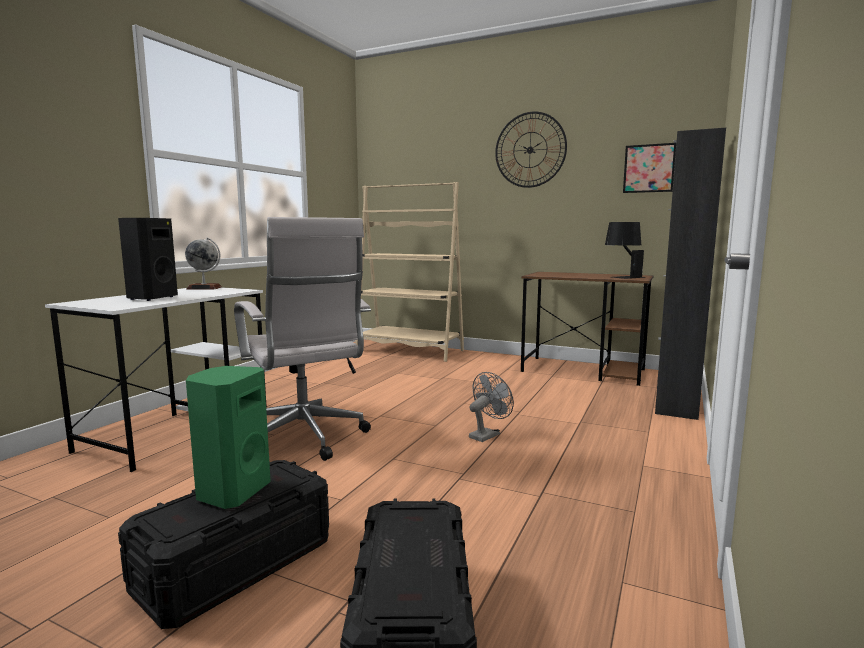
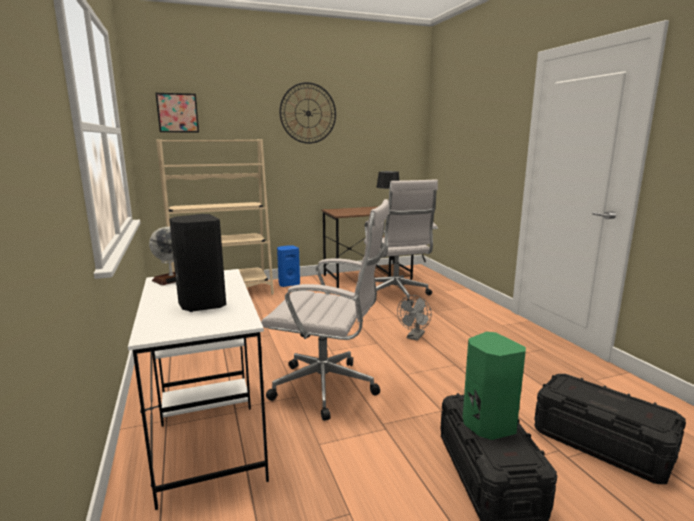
camera: 45 degrees left, 5 degrees up
grey fan [469,372,514,442] -> grey fan turned 150 degrees counterclockwise [397,295,432,341]
picture [623,143,676,193] -> picture moved to [156,93,199,132]
black cabinet [655,128,726,420] -> none
none -> blue speaker [277,245,300,287]
none -> white office chair [364,179,438,306]

